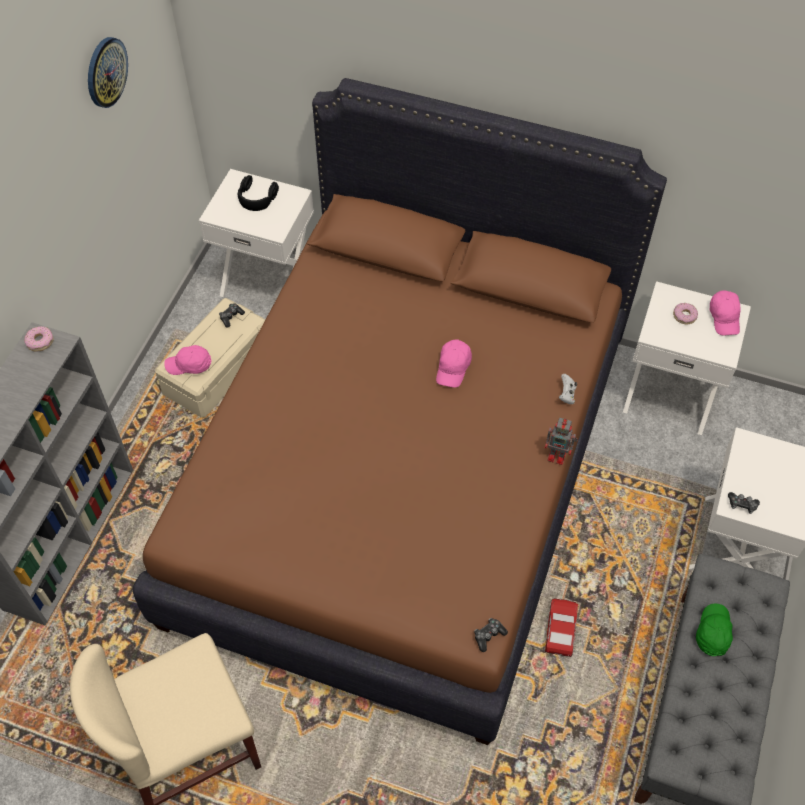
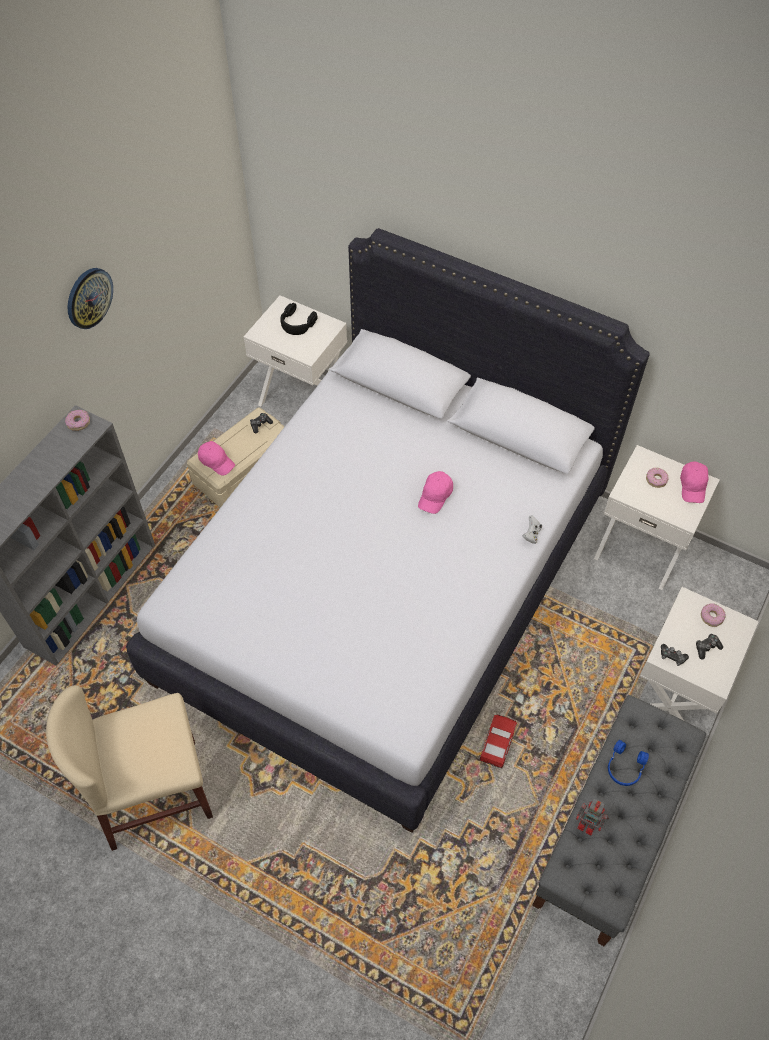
camera: 10 degrees right, 0 degrees up
wall clock [88,37,128,108] -> wall clock moved to [68,268,113,329]
brown bed [133,78,667,745] -> white bed [126,228,650,833]
pink cap [164,345,211,375] -> pink cap turned 150 degrees counterclockwise [198,441,235,476]
game controller [474,618,508,652] -> game controller moved to [696,634,723,660]
toy robot [545,418,578,465] -> toy robot moved to [576,799,609,836]
green cap [696,604,733,656] -> blue headphones [608,740,649,786]
none -> donut [701,603,726,627]

